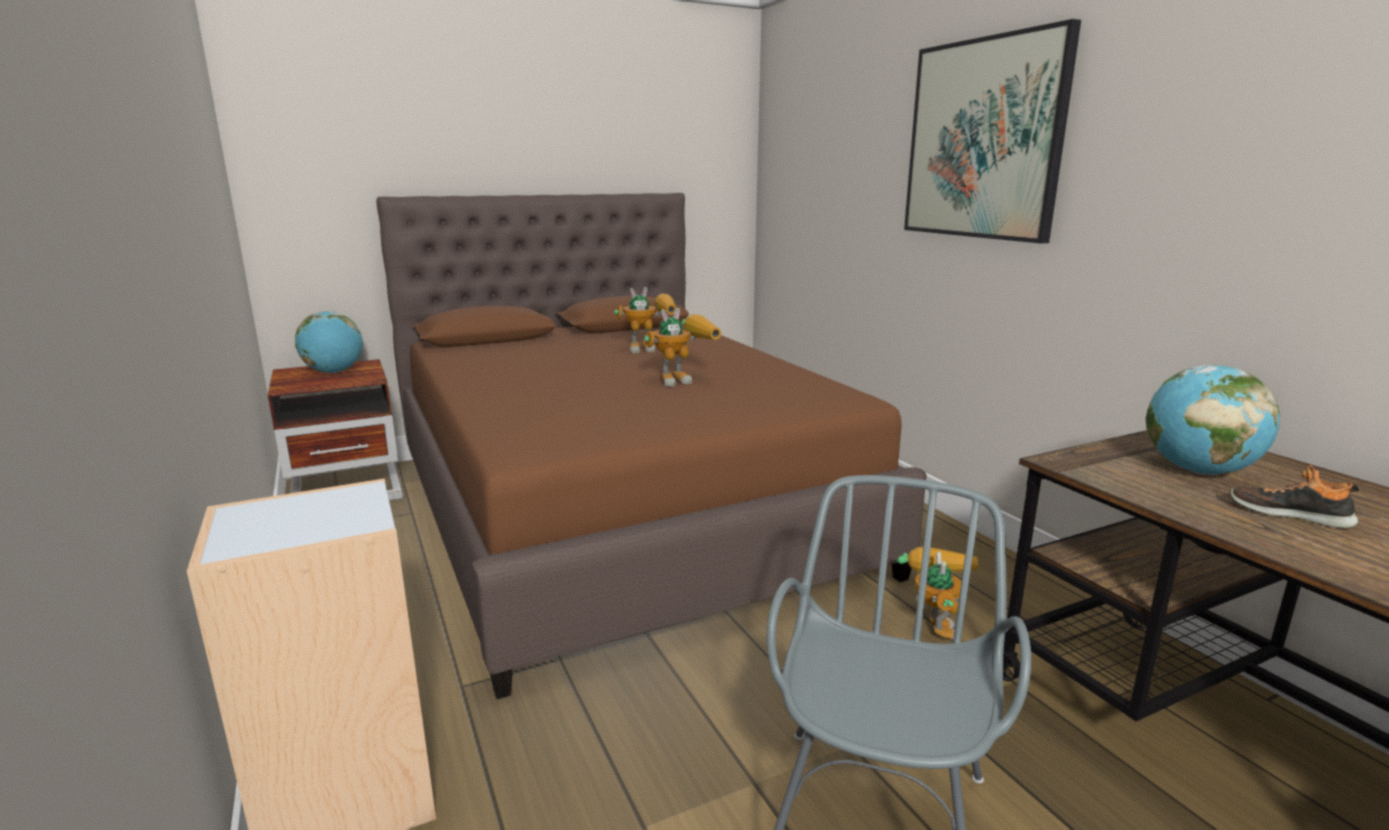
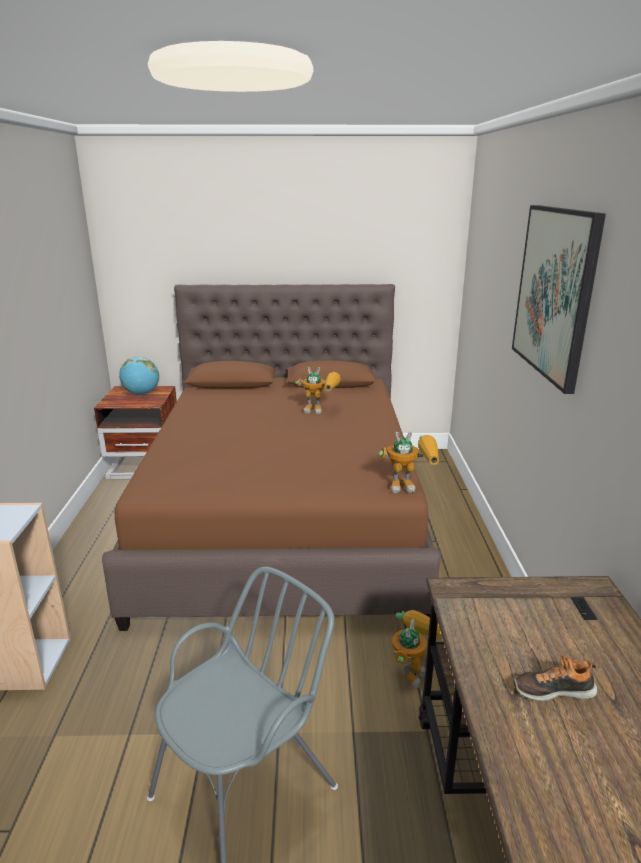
camera: 25 degrees right, 5 degrees up
toy robot [644,308,721,387] -> toy robot moved to [379,431,439,493]
globe [1146,365,1280,475] -> none
shoe [1229,465,1359,528] -> shoe turned 60 degrees counterclockwise [513,655,598,701]

